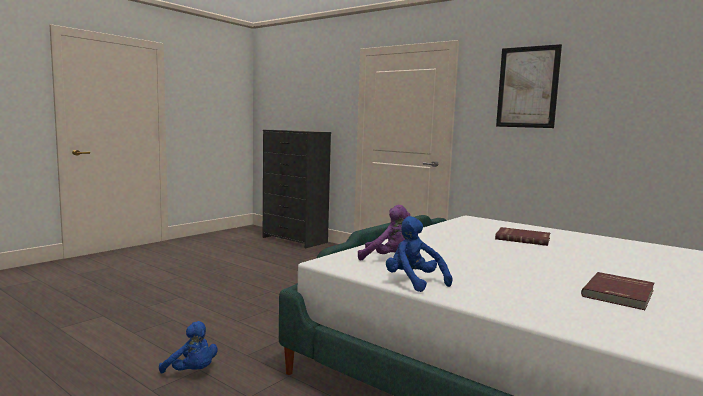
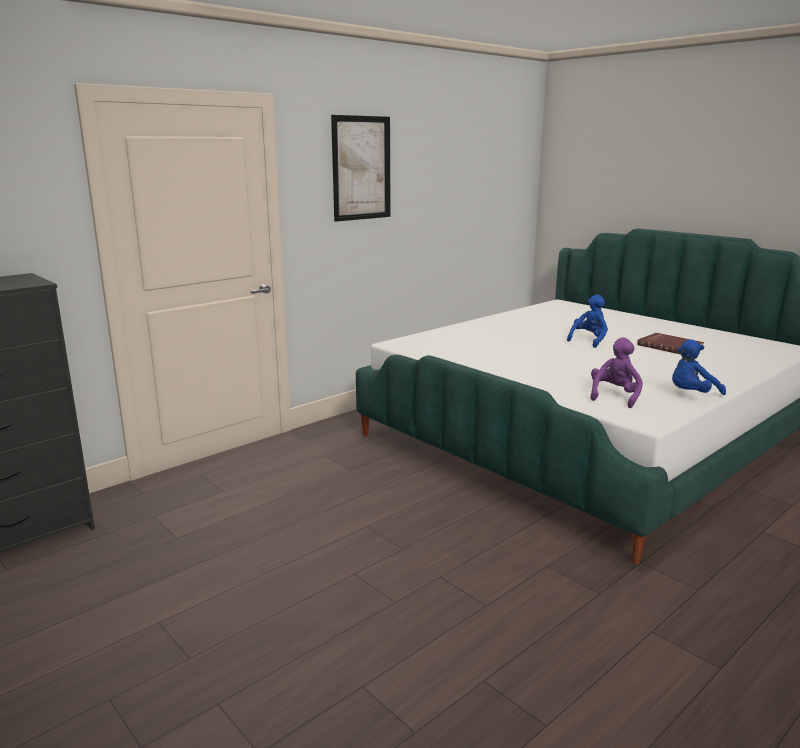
camera: 80 degrees left, 10 degrees up
blue plush toy [159,321,218,373] -> blue plush toy moved to [567,294,608,348]
red book [495,227,550,246] -> none

